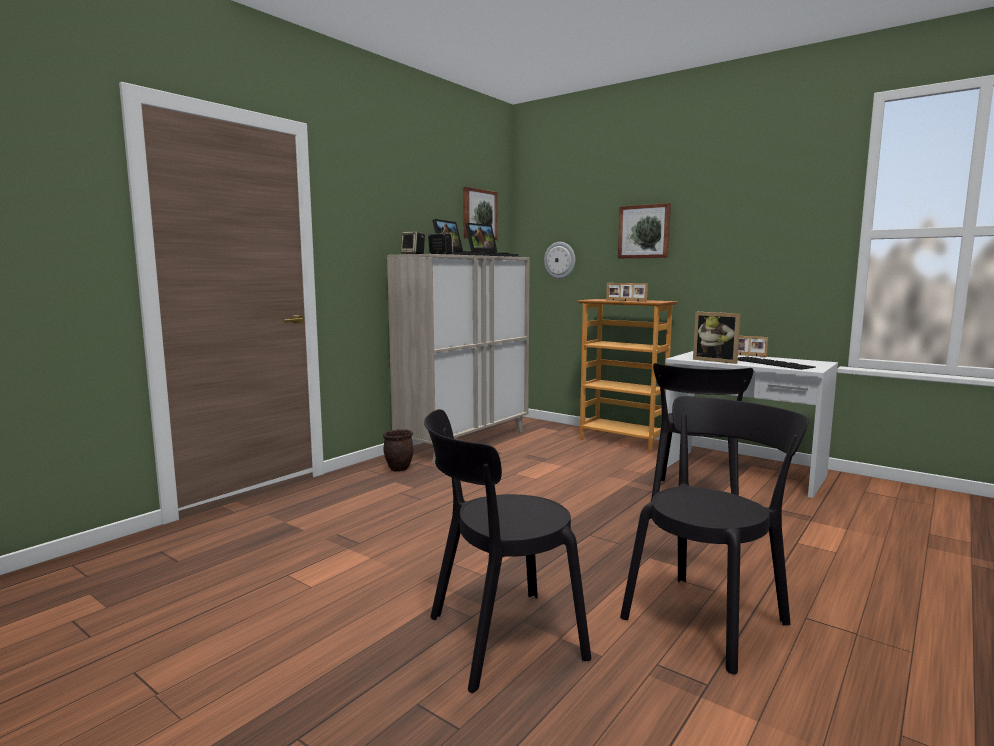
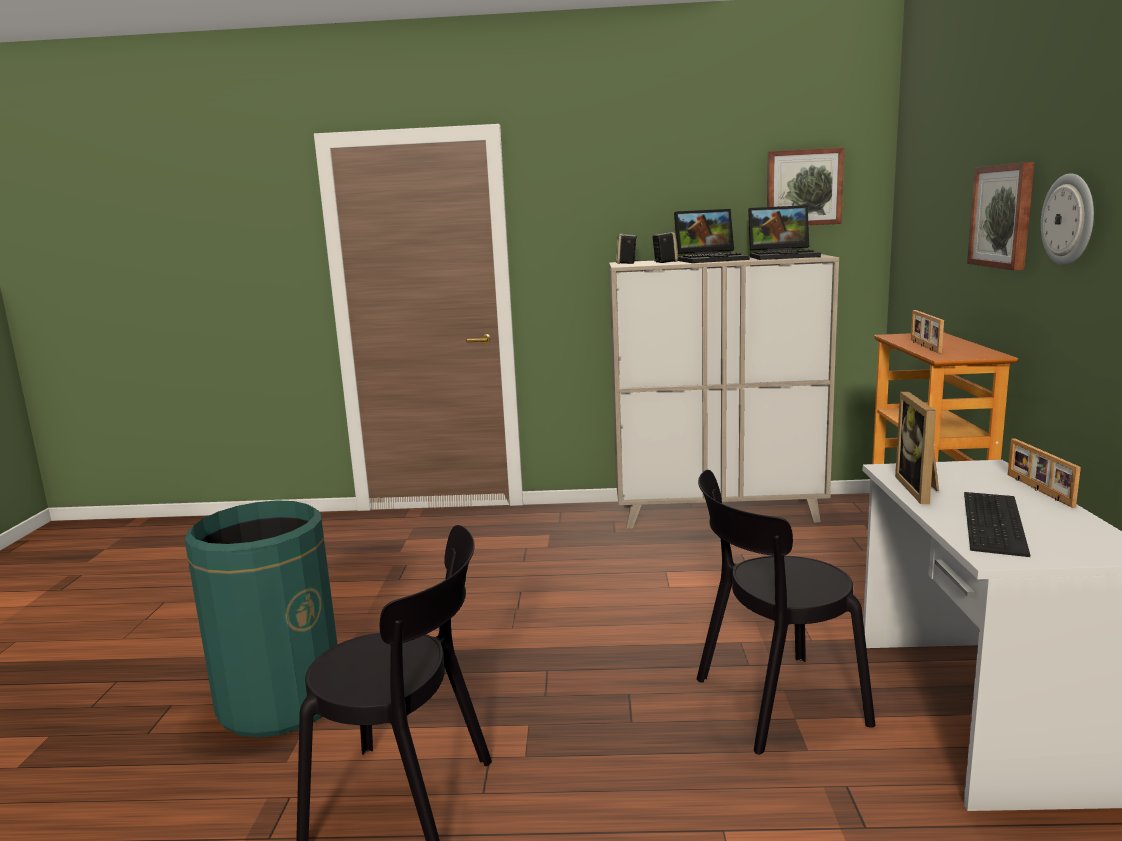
camera: 55 degrees right, 5 degrees up
brown planter [383,429,413,472] -> none
black chair [424,409,591,693] -> green trash can [184,500,338,738]
wall clock [544,242,575,279] -> wall clock moved to [1041,173,1094,265]

